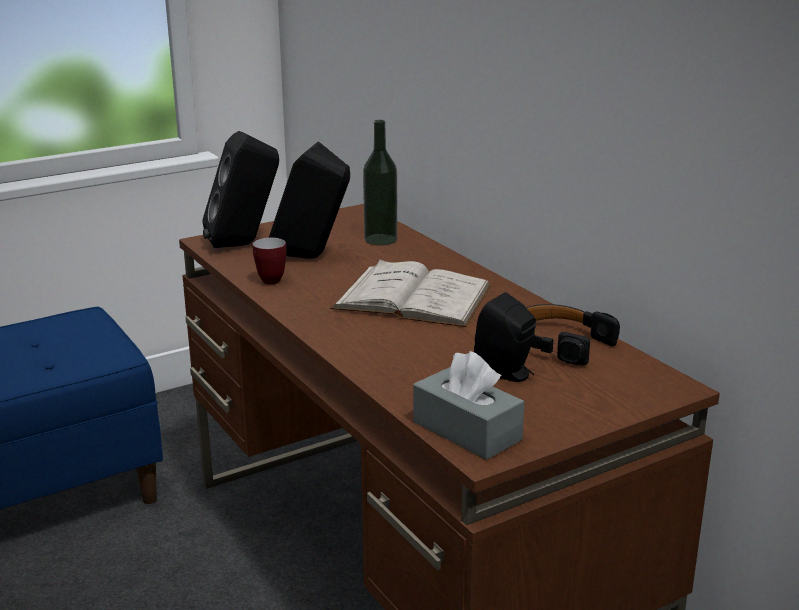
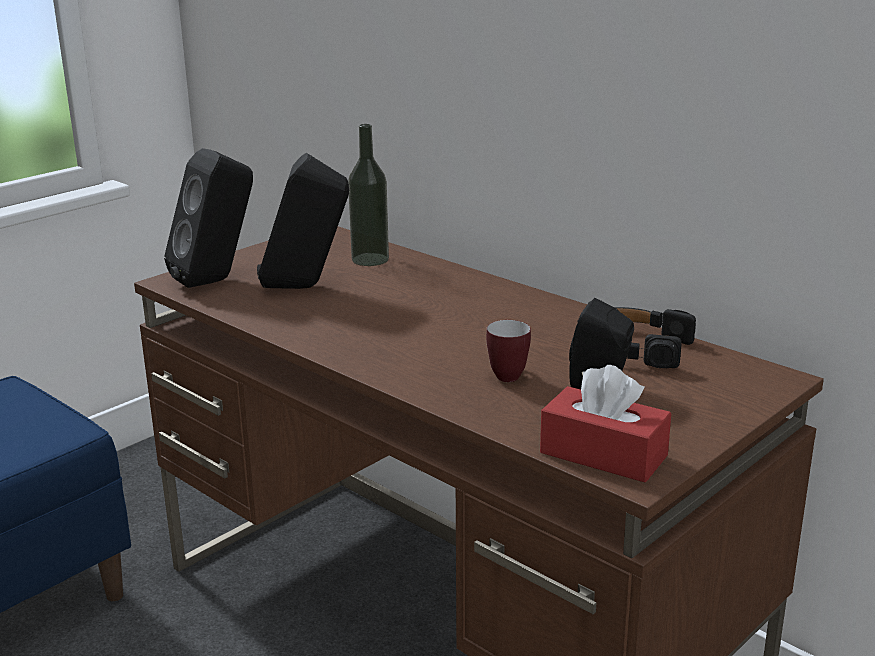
camera: 15 degrees left, 0 degrees up
mug [253,238,287,285] -> mug moved to [486,320,531,382]
white book [330,259,491,327] -> none
grey tissue box [413,351,524,460] -> red tissue box [540,365,671,482]

